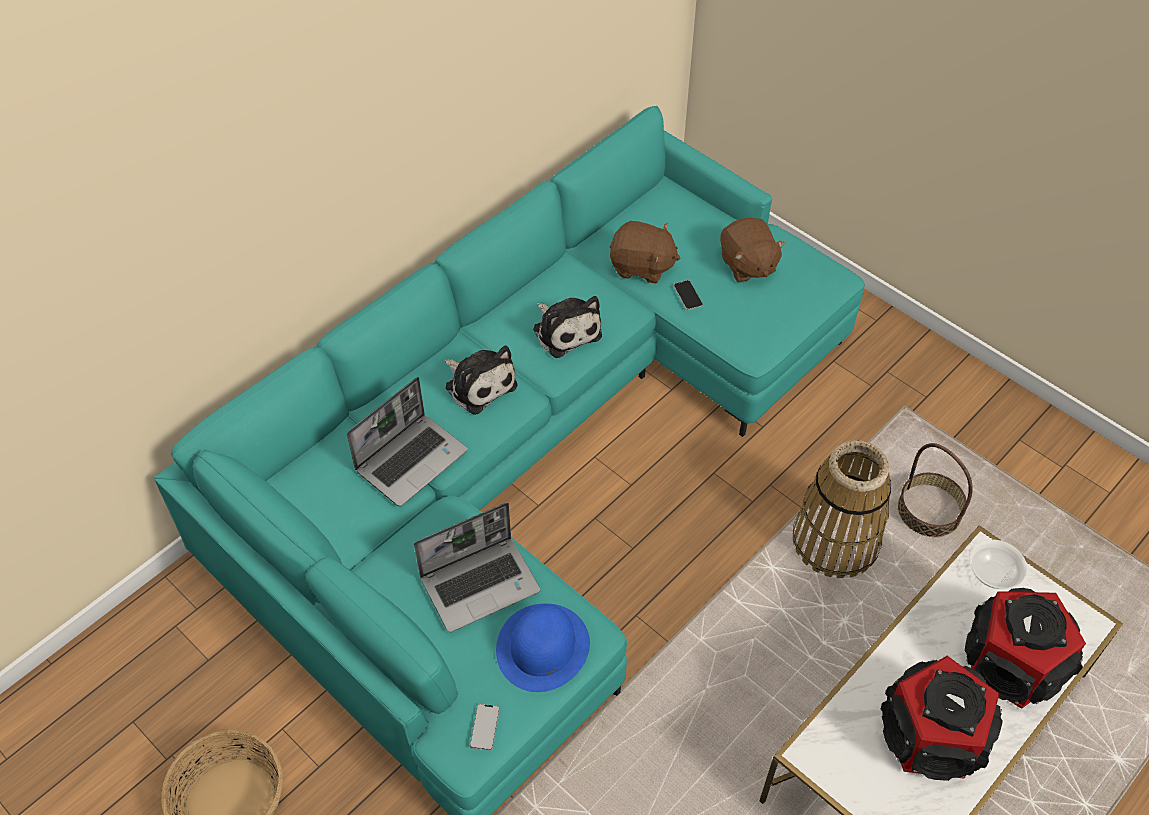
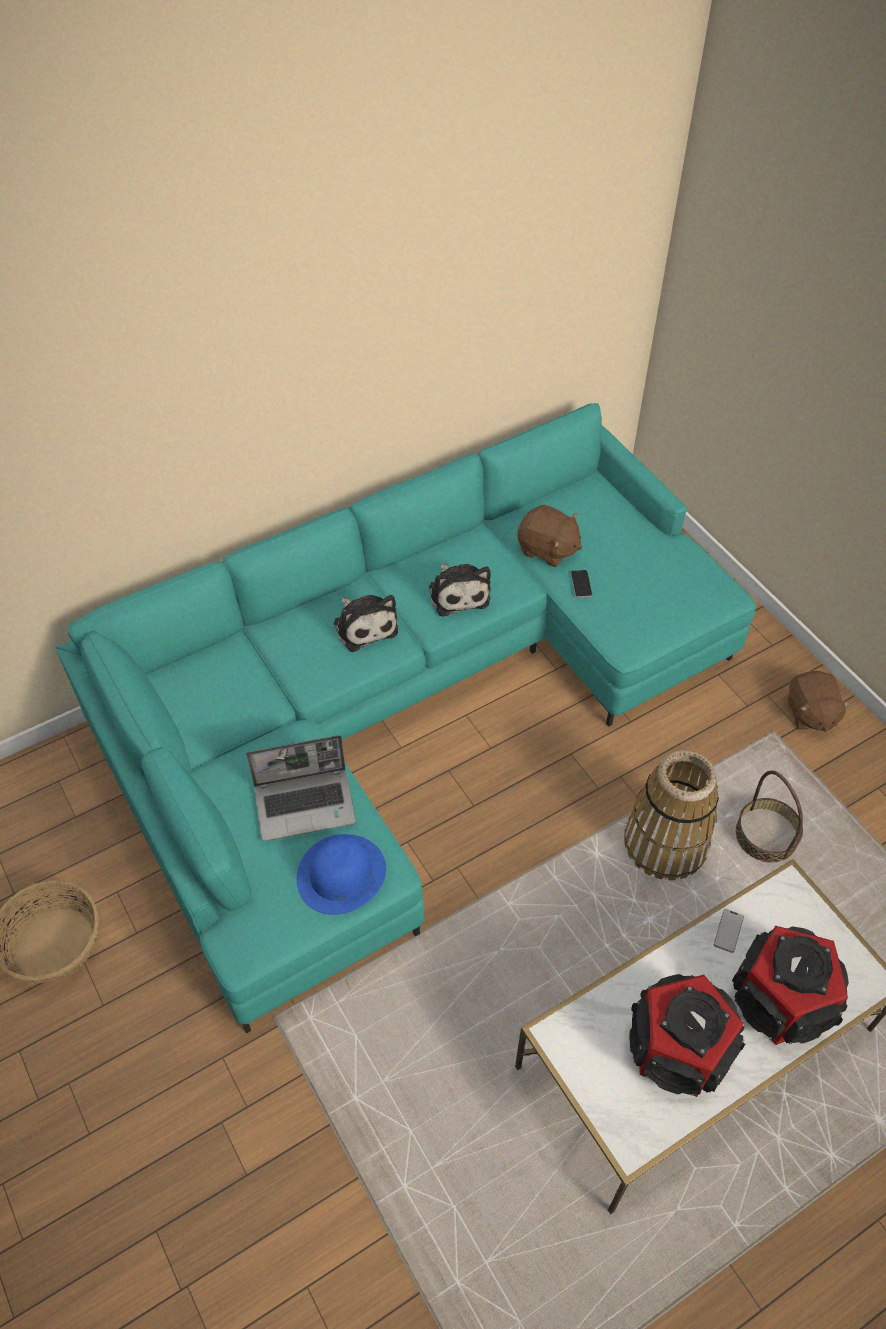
camera: 15 degrees right, 0 degrees up
laptop [347,377,468,506] -> none
phone [470,704,500,751] -> phone moved to [714,909,744,953]
brown plush toy [720,218,786,283] -> brown plush toy moved to [788,671,852,732]
bowl [969,540,1027,589] -> none

